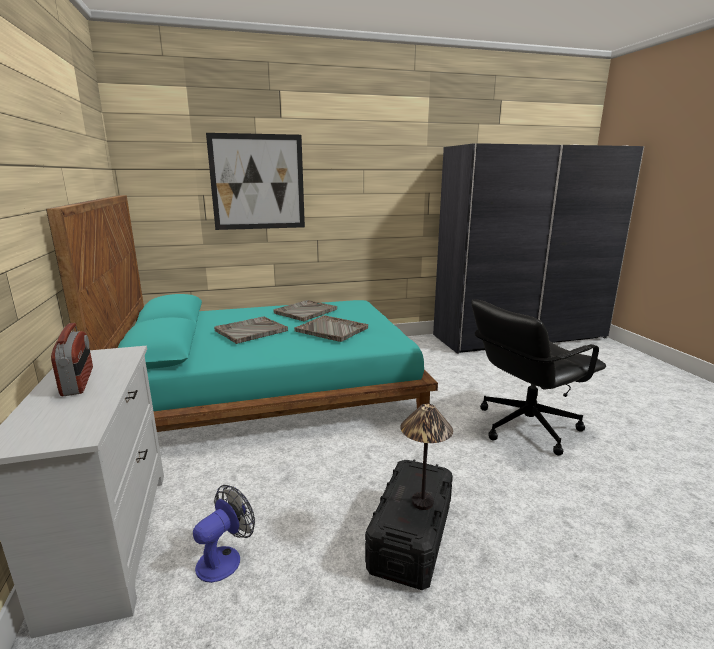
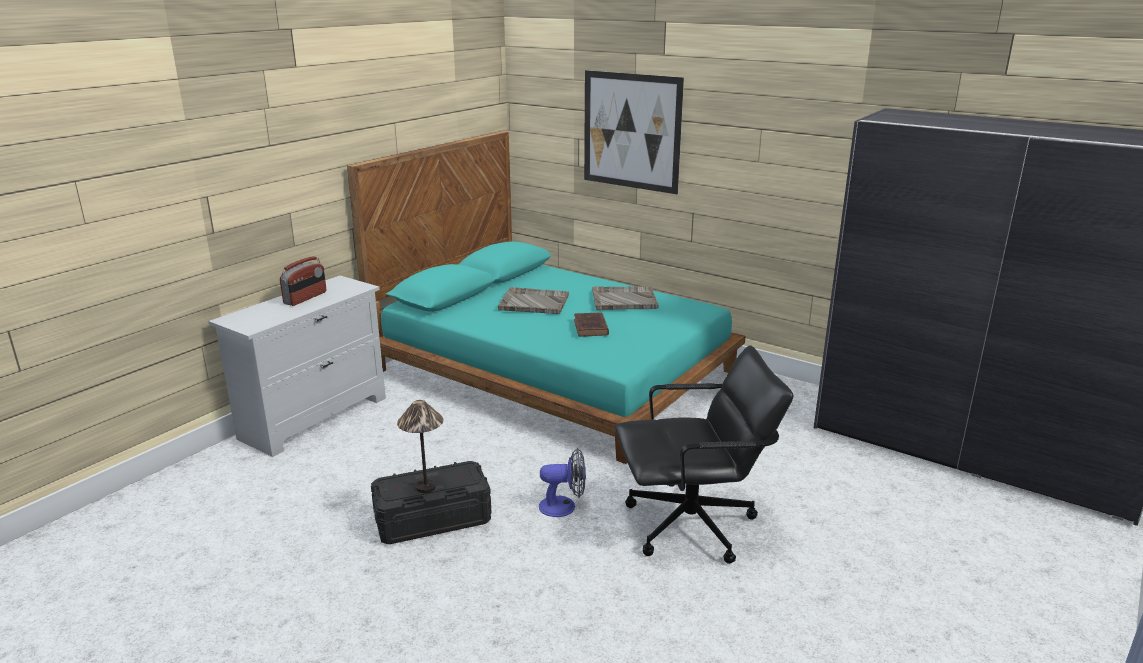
camera: 50 degrees right, 5 degrees up
fan [193,485,255,583] -> fan moved to [539,448,586,517]
grey tray [294,315,368,342] -> brown book [574,312,609,337]
black office chair [471,299,606,456] -> black office chair turned 150 degrees clockwise [615,345,794,564]

